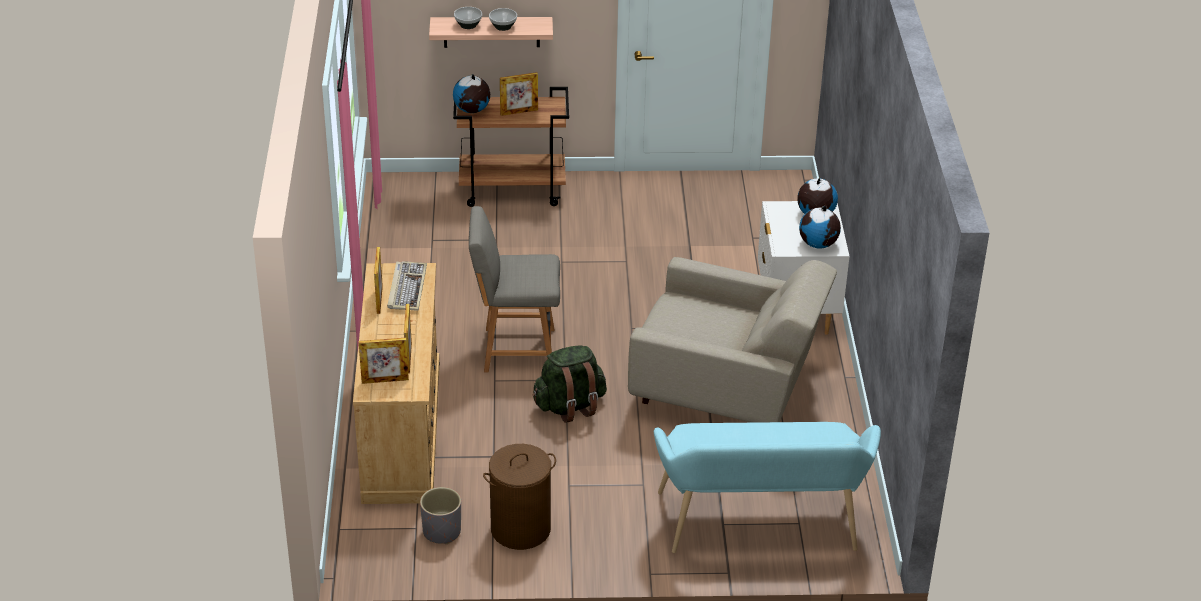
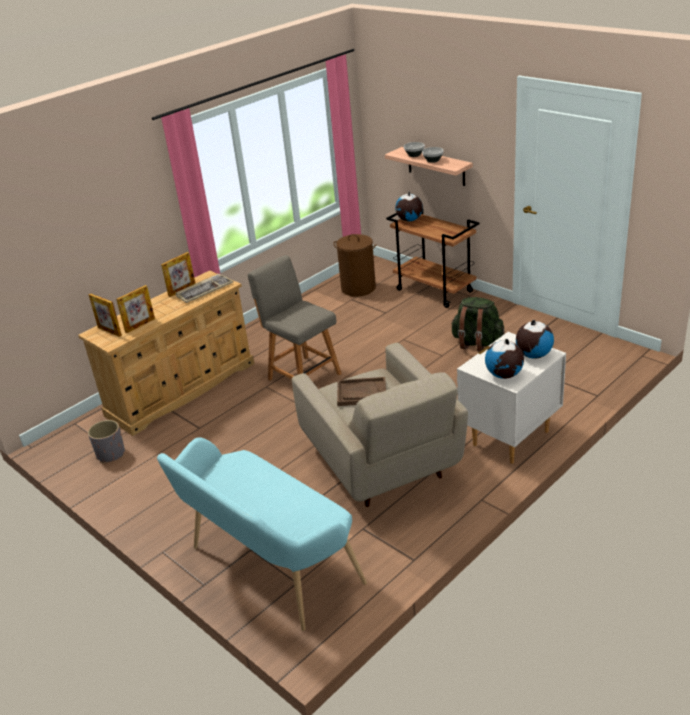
camera: 50 degrees right, 5 degrees down
brown laundry basket [483,444,556,550] -> brown laundry basket moved to [334,234,376,297]
picture frame [500,72,538,116] -> none
green backpack [533,345,607,423] -> green backpack moved to [451,297,504,351]
none -> brown tray [337,377,386,406]

